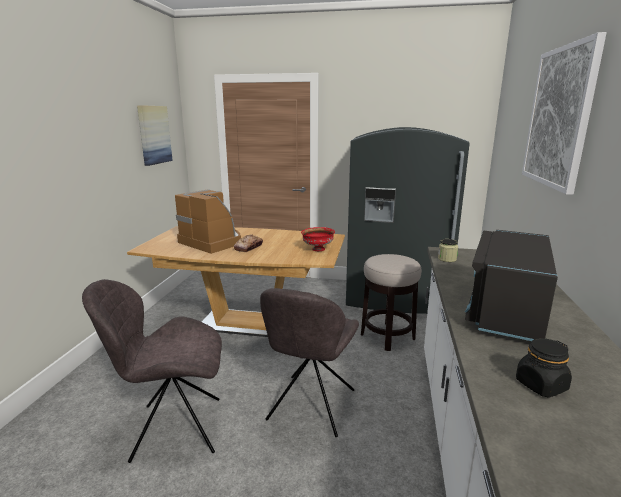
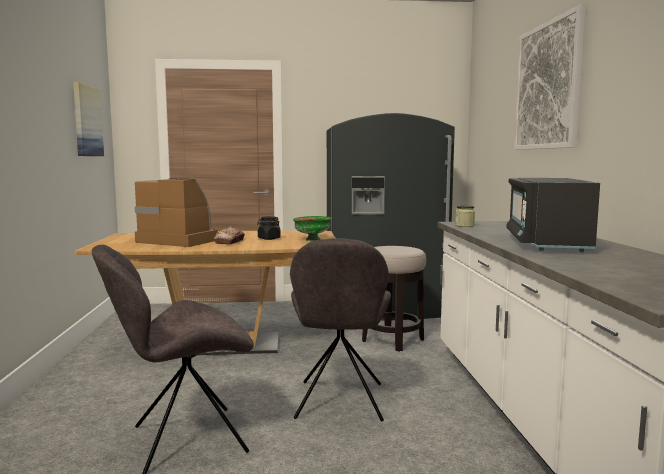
camera: 15 degrees left, 10 degrees down
red bowl [301,227,335,251] -> green bowl [293,216,332,241]
black jar [516,338,572,398] -> black jar moved to [257,216,281,240]

